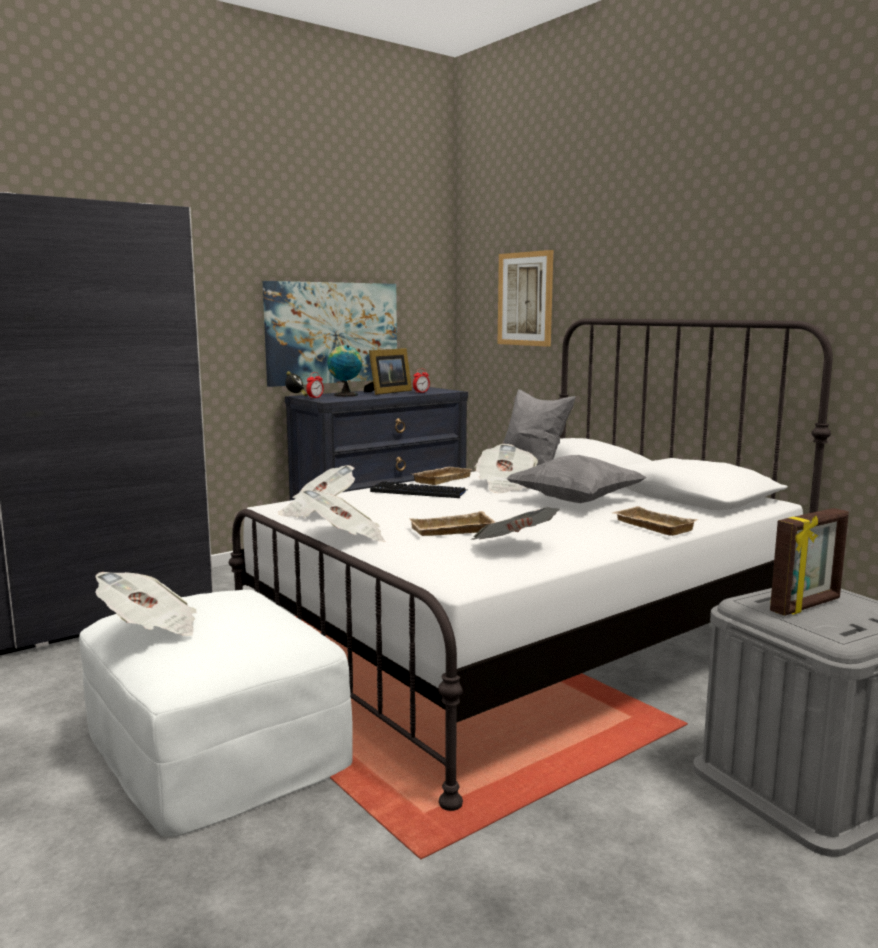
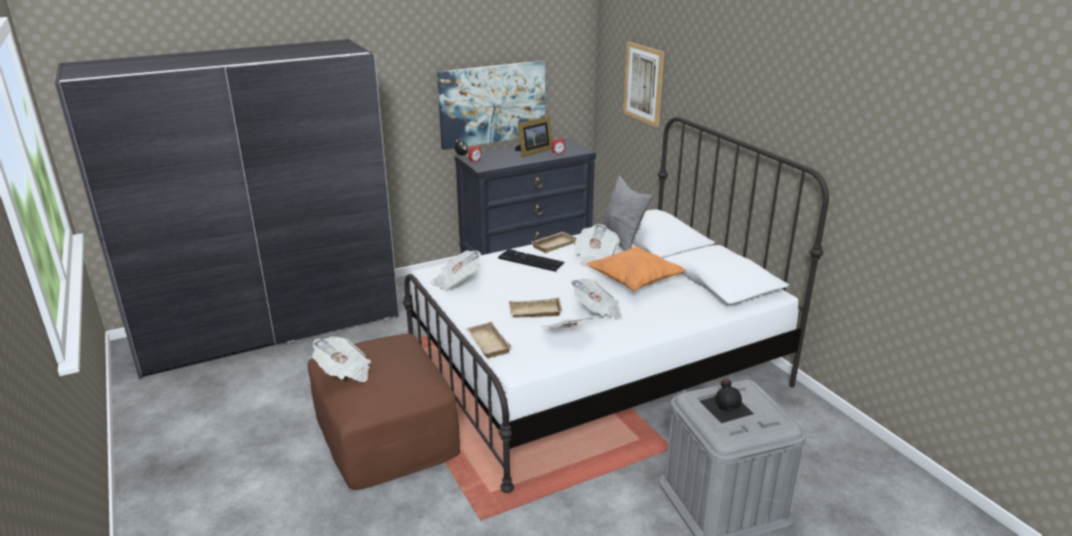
camera: 10 degrees right, 15 degrees up
white ottoman [79,590,353,837] -> brown ottoman [308,334,460,490]
newspaper [301,489,385,542] -> newspaper moved to [571,279,622,319]
globe [327,345,362,397] -> none
grey pillow [506,455,647,503] -> orange pillow [586,246,687,292]
beige tray [612,506,698,536] -> beige tray moved to [465,322,512,358]
picture frame [770,508,849,616] -> black bottle [699,379,754,423]

